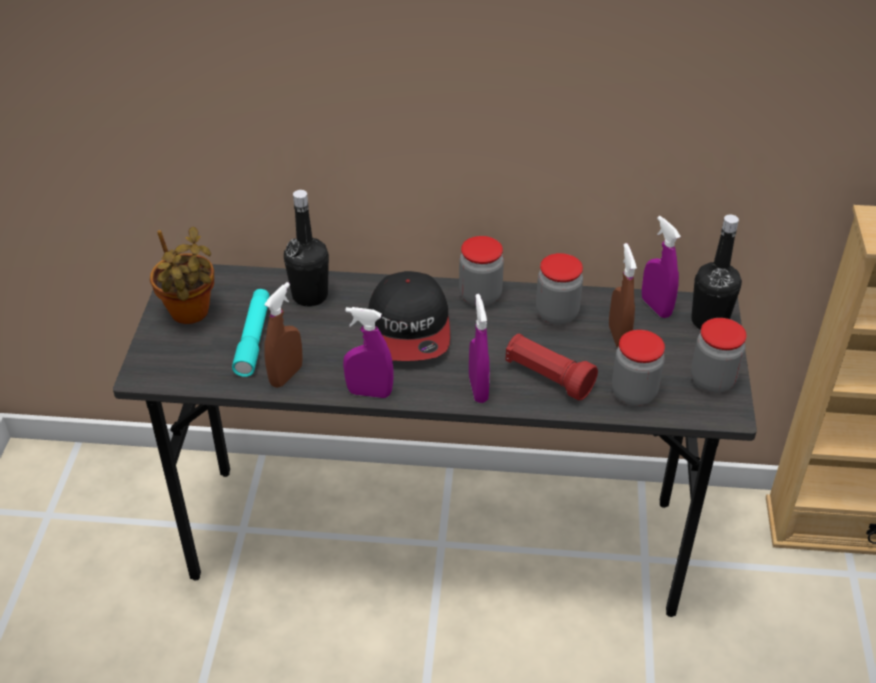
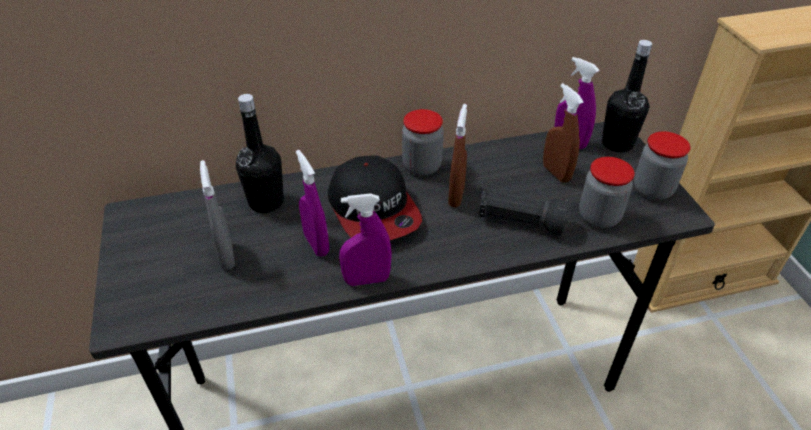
camera: 20 degrees left, 0 degrees up
potted plant [150,227,214,324] -> none
turquoise flashlight [232,289,270,377] -> grey spray bottle [200,160,235,270]
brown spray bottle [264,282,303,388] -> brown spray bottle moved to [448,104,467,207]
purple spray bottle [469,294,490,403] -> purple spray bottle moved to [296,150,329,257]
red flashlight [505,334,598,400] -> black flashlight [479,189,569,236]
jar [536,253,583,325] -> none

